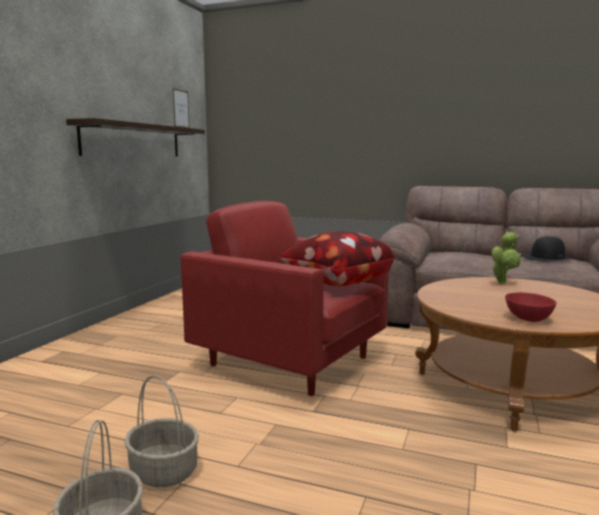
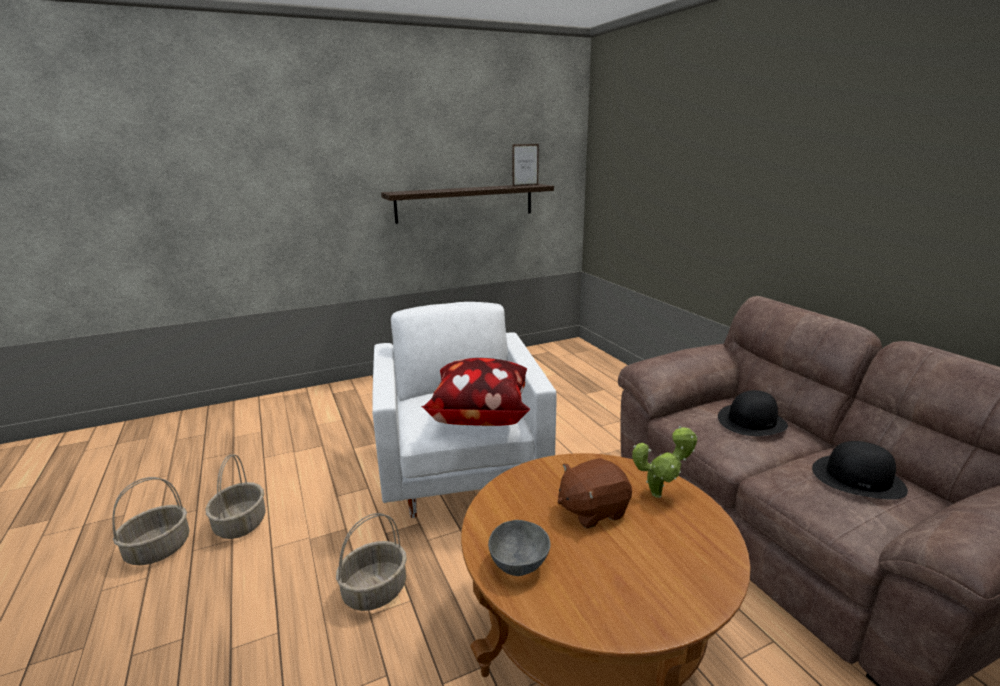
camera: 45 degrees right, 10 degrees up
red armchair [181,201,389,396] -> white armchair [372,302,557,518]
red bowl [505,292,557,322] -> grey bowl [488,520,550,576]
none -> basket [336,513,407,611]
none -> brown plush toy [558,458,632,529]
none -> black hat [718,390,788,436]

